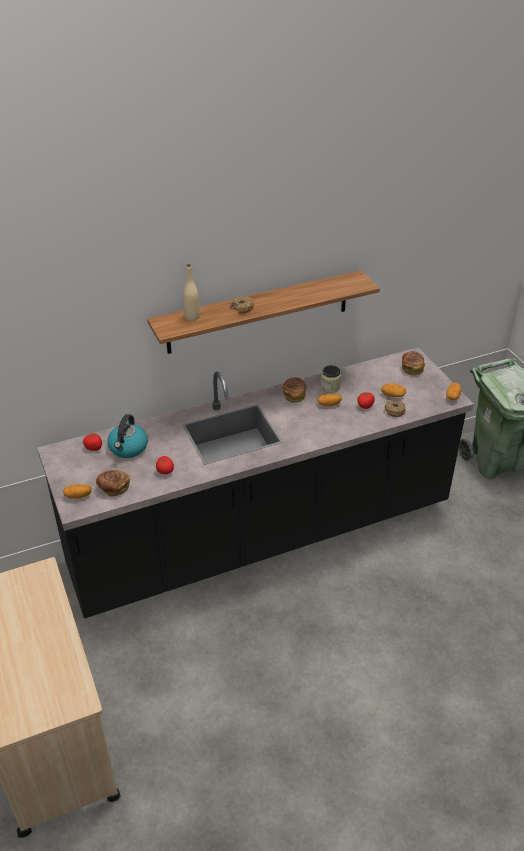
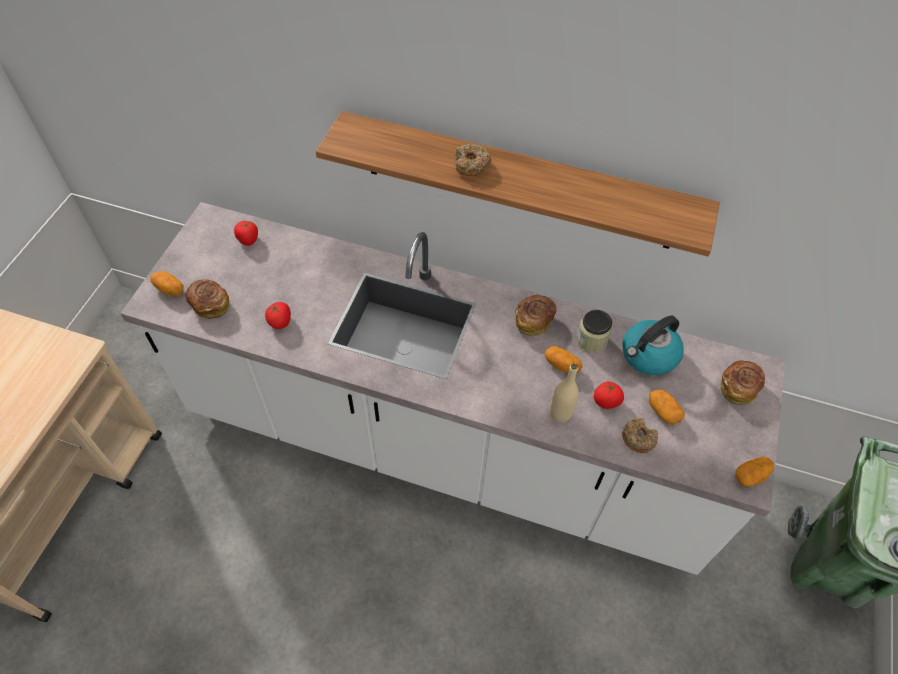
camera: 40 degrees right, 15 degrees up
black counter [37,347,474,618] -> white counter [120,202,785,575]
kettle [107,414,148,458] -> kettle moved to [622,316,684,375]
beige bottle [183,264,200,321] -> beige bottle moved to [550,363,579,422]

